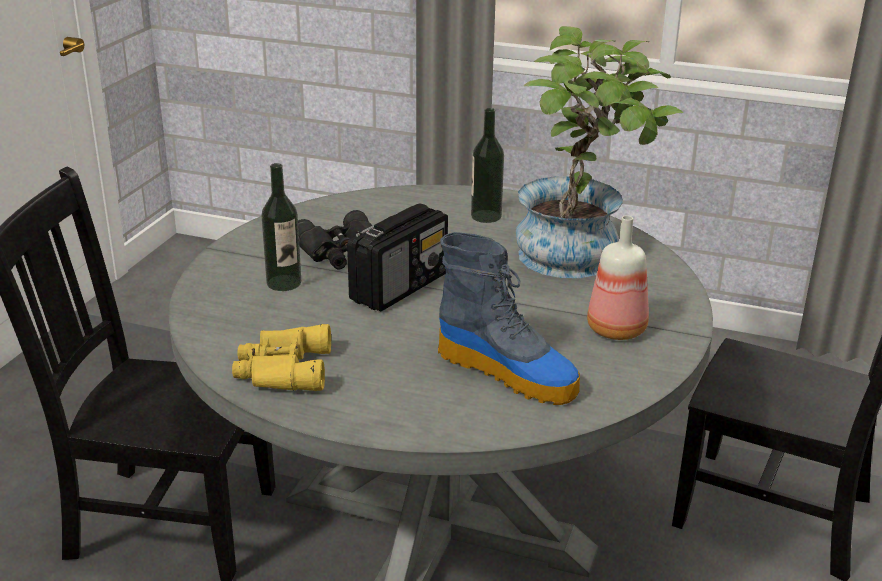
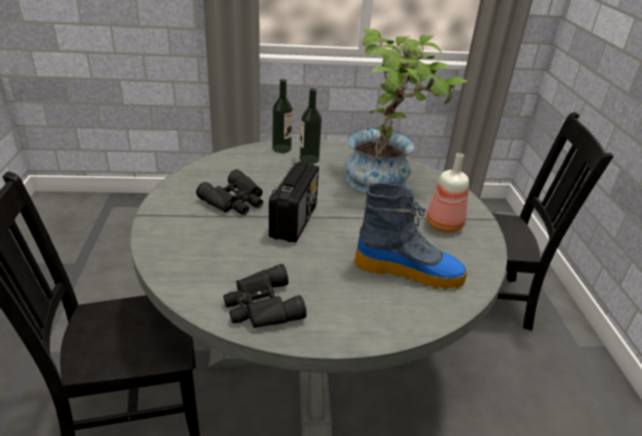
camera: 25 degrees left, 5 degrees up
yellow binoculars [232,324,331,391] -> black binoculars [223,264,307,328]
bottle [261,163,301,291] -> bottle moved to [272,79,293,153]

